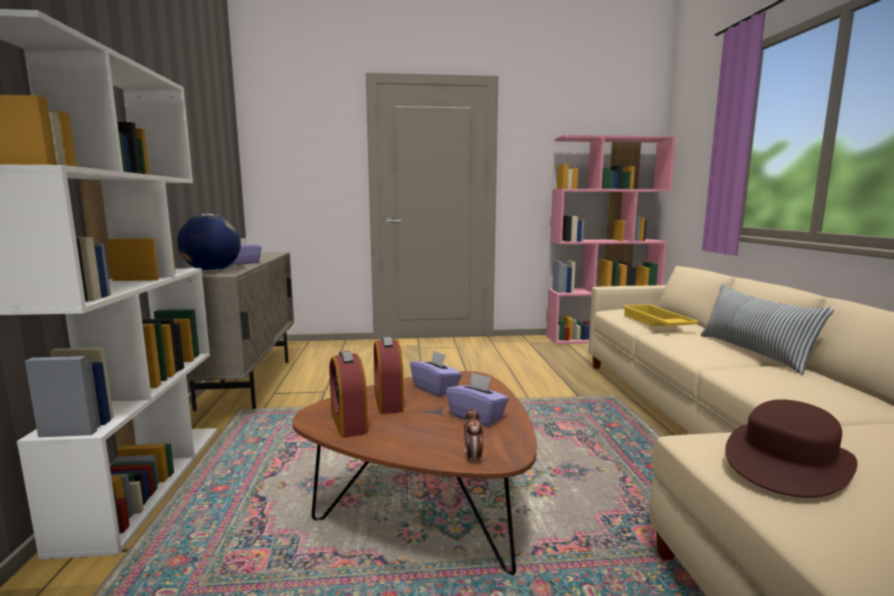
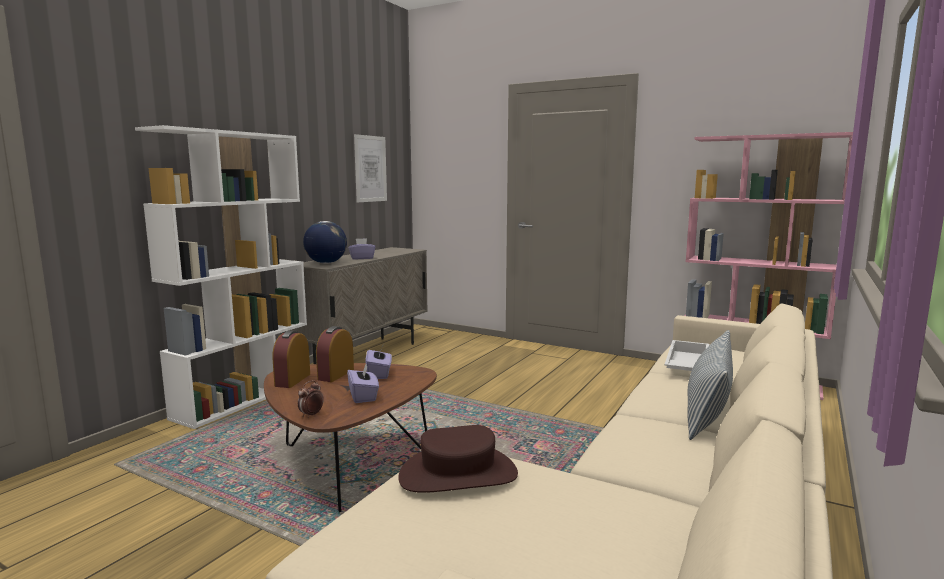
camera: 35 degrees right, 0 degrees up
yellow tray [623,304,700,326] -> white tray [665,340,709,371]
none -> picture [354,134,387,202]

